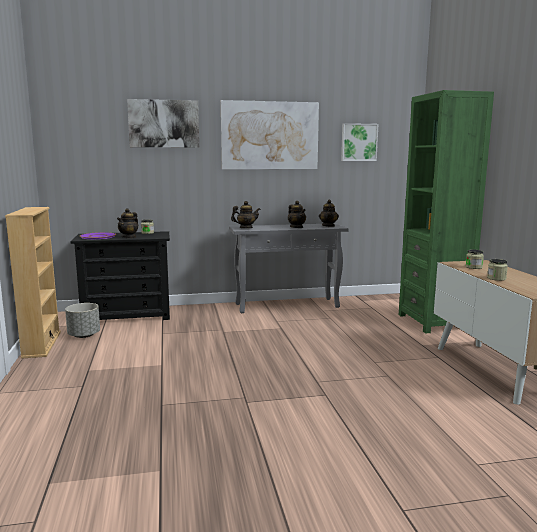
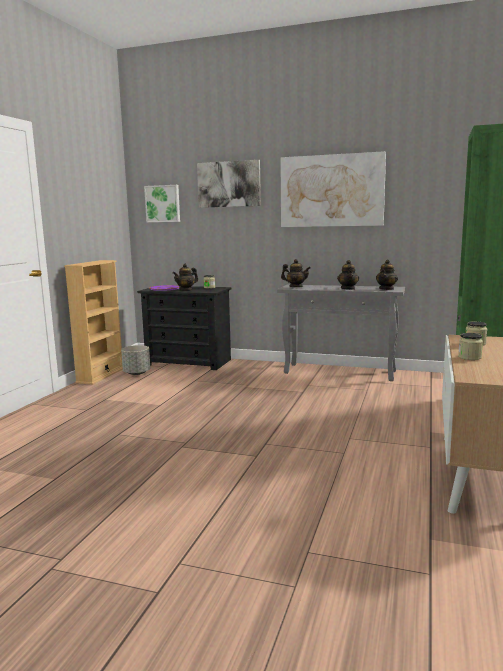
camera: 30 degrees right, 0 degrees up
picture [341,123,378,161] -> picture moved to [144,185,180,222]

